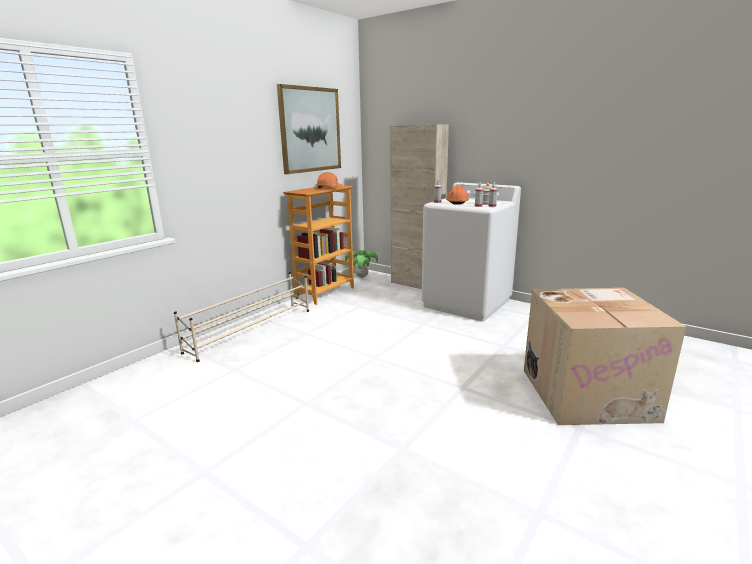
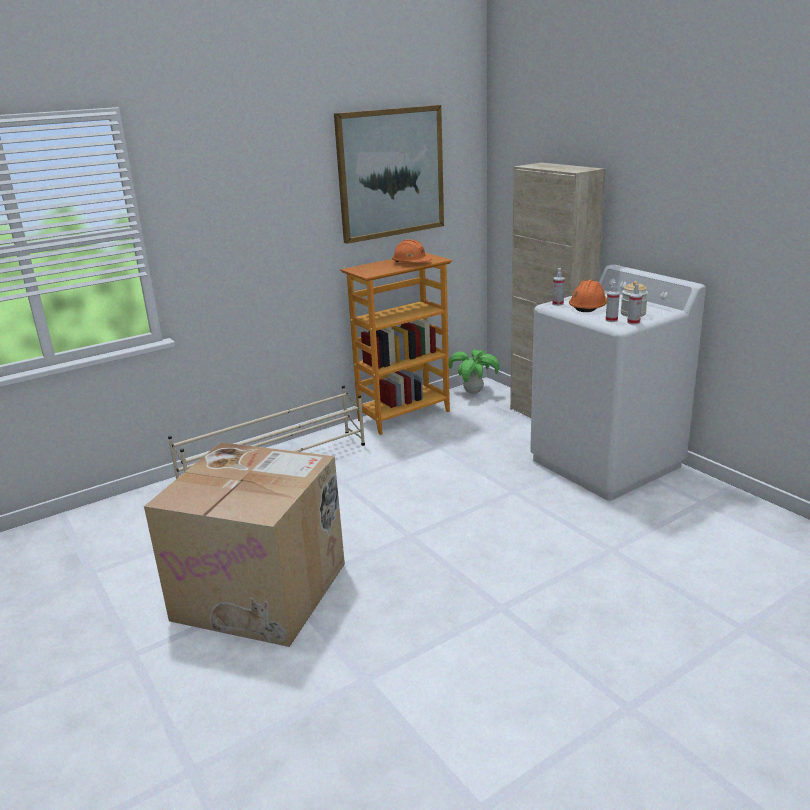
camera: 20 degrees right, 5 degrees up
cardboard box [524,288,686,425] -> cardboard box moved to [144,442,345,647]

